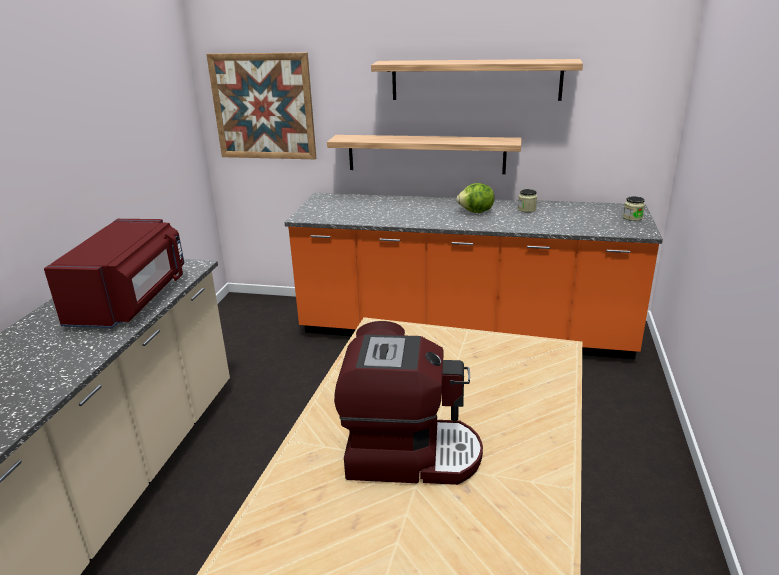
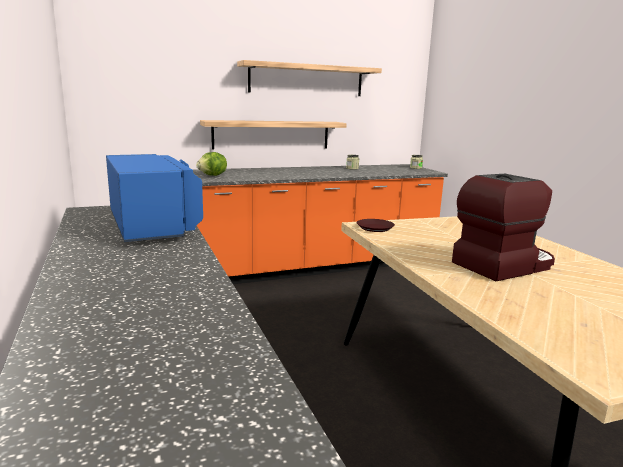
camera: 35 degrees left, 10 degrees down
red microwave [44,219,184,328] -> blue microwave [106,154,203,242]
picture [206,52,316,159] -> none
lettuce [456,183,494,213] -> lettuce moved to [196,152,227,176]

